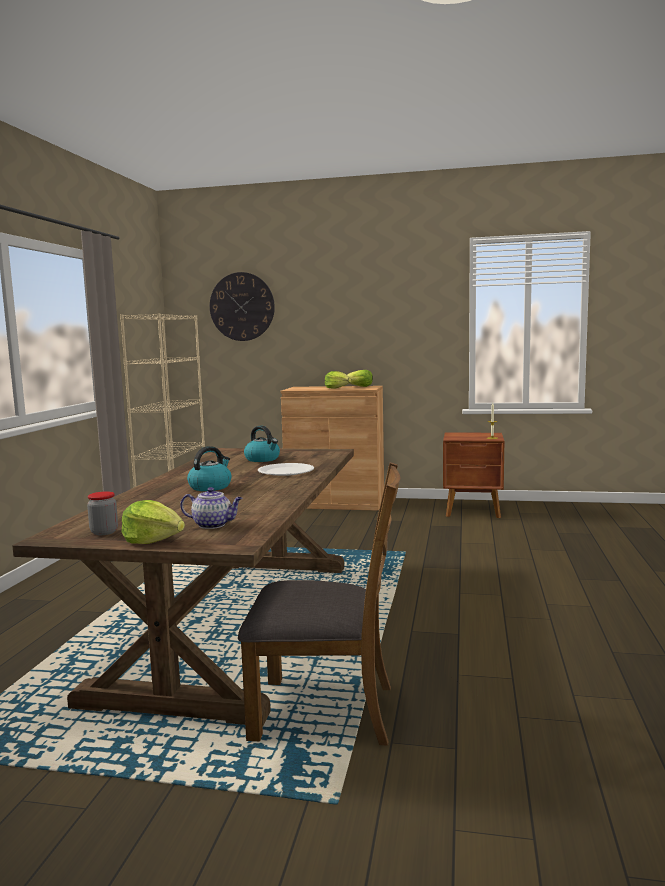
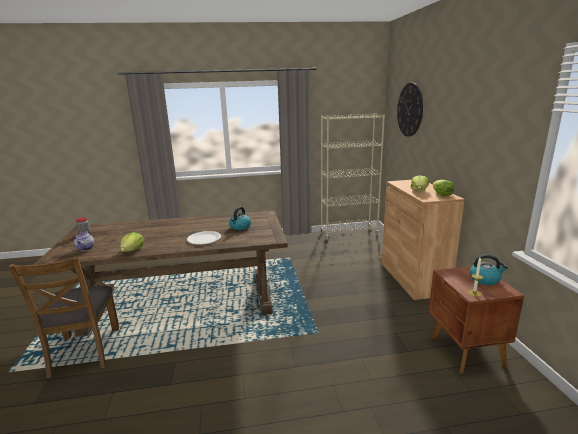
camera: 70 degrees right, 10 degrees up
lettuce [122,500,185,544] -> lettuce moved to [120,232,144,252]
kettle [187,446,231,491] -> kettle moved to [469,254,508,285]

